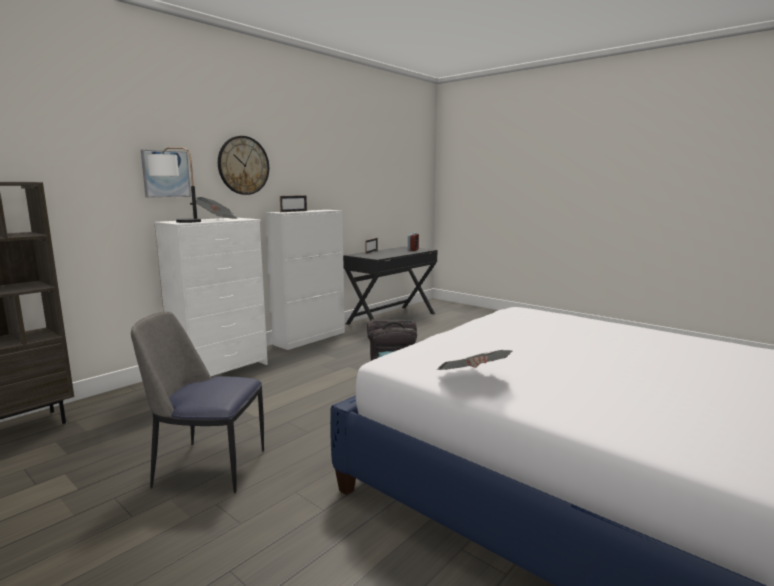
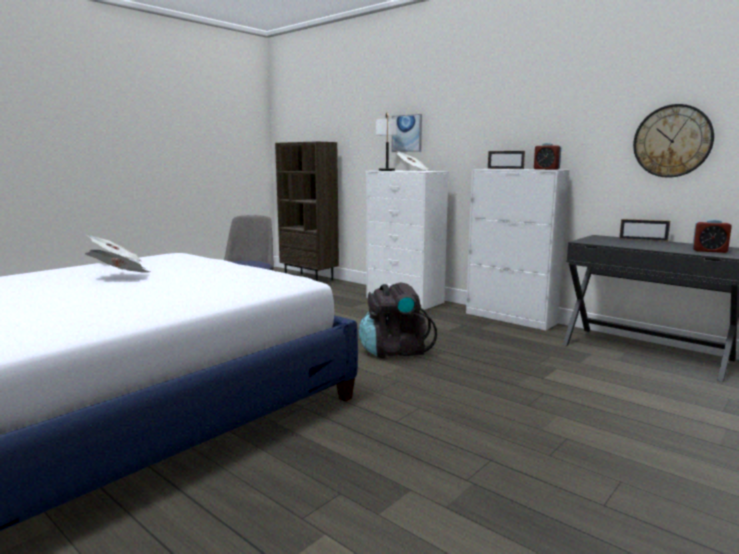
camera: 90 degrees right, 0 degrees up
wall clock [218,136,269,195] -> wall clock moved to [633,104,714,178]
none -> newspaper [85,250,150,273]
none -> alarm clock [534,143,561,170]

